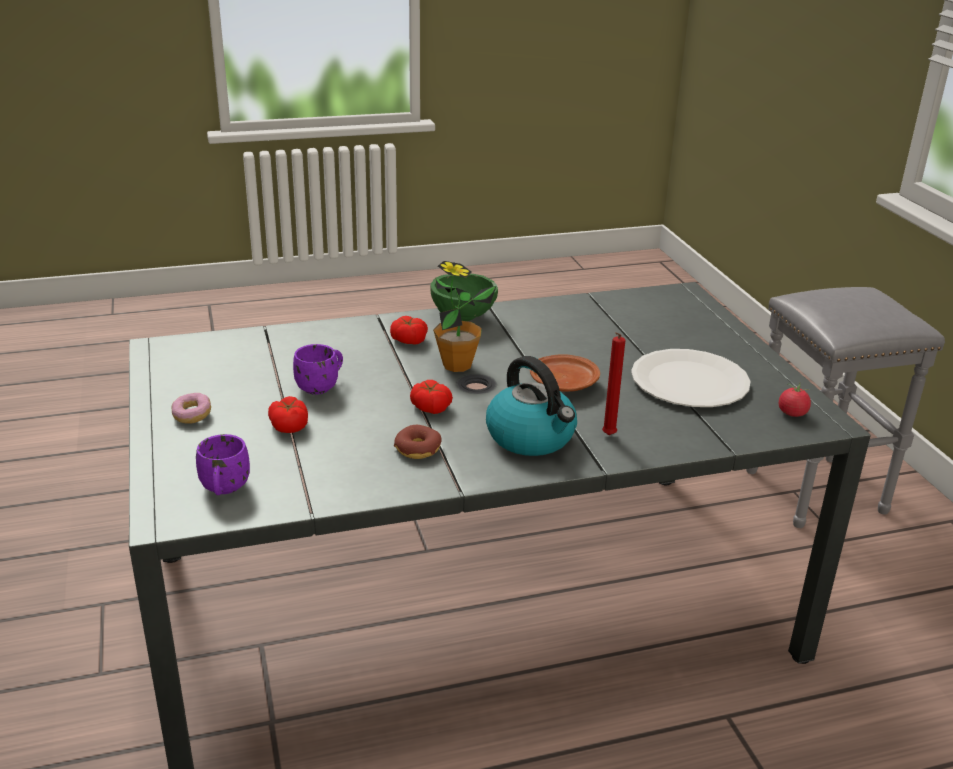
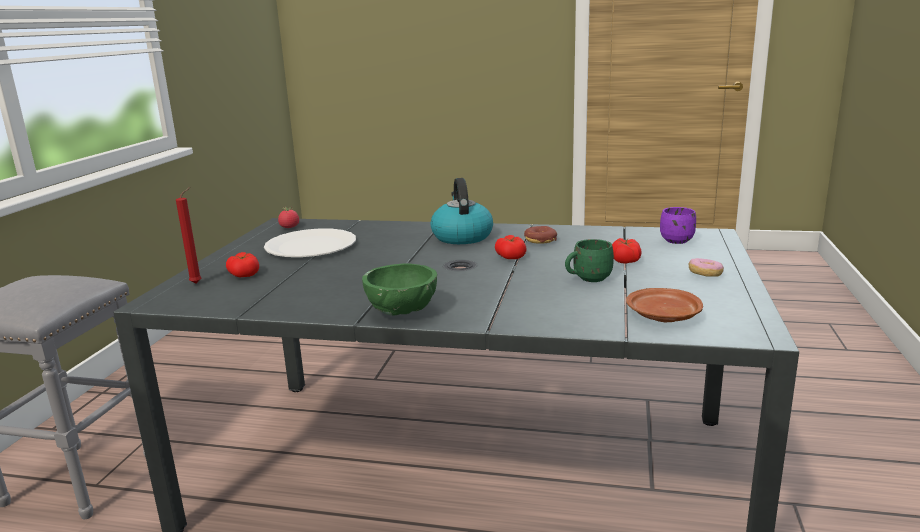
camera: 150 degrees left, 10 degrees down
purple mug [293,344,343,395] -> green mug [565,239,614,282]
tomato [390,316,428,345] -> tomato moved to [226,252,259,277]
potted plant [433,261,497,372] -> none
brown plate [530,354,600,392] -> brown plate moved to [626,288,703,323]
red candle [602,332,625,435] -> red candle moved to [176,187,202,284]

